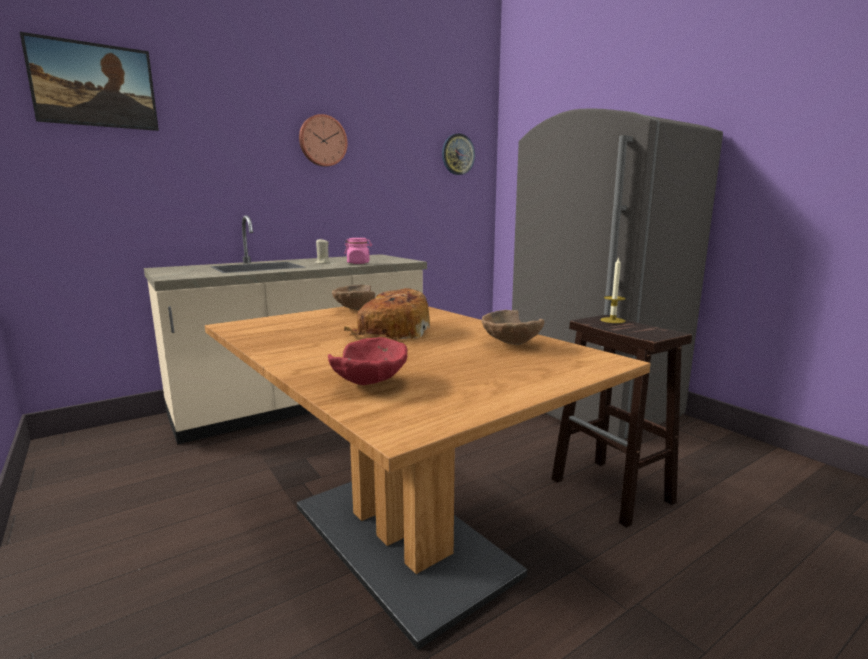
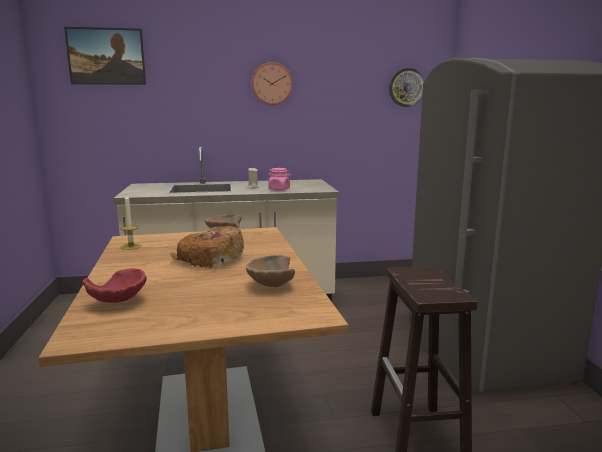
camera: 25 degrees right, 0 degrees up
candle [600,256,626,323] -> candle moved to [120,193,142,250]

